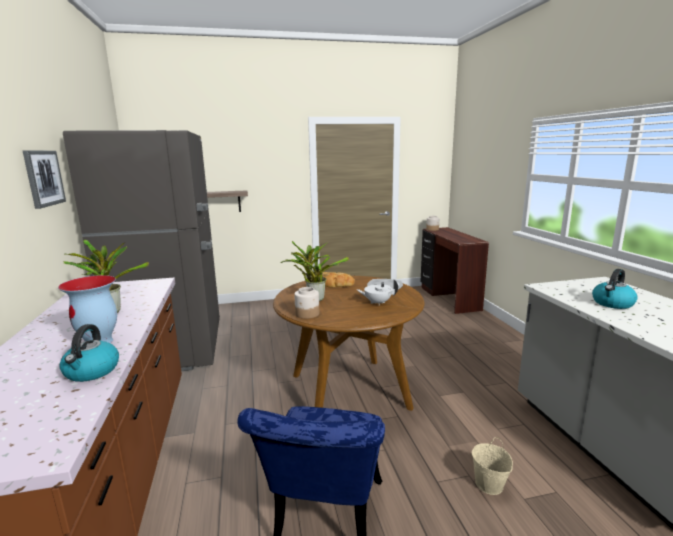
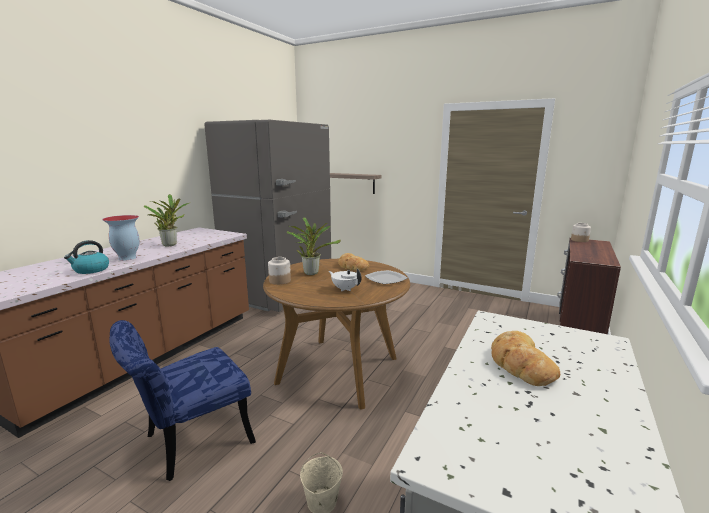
camera: 40 degrees right, 0 degrees up
picture [22,150,66,209] -> none
kettle [592,269,638,309] -> bread [491,331,560,386]

